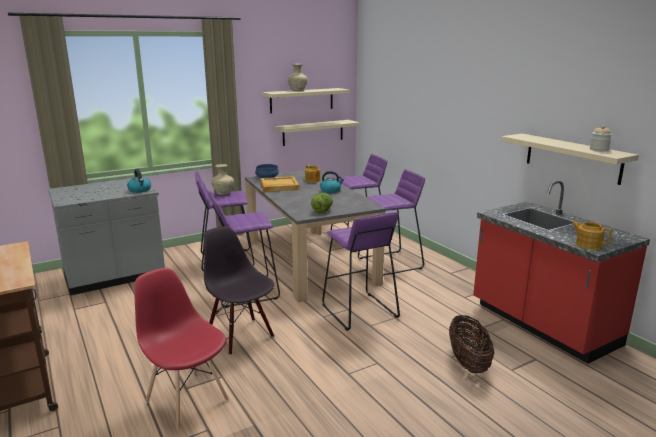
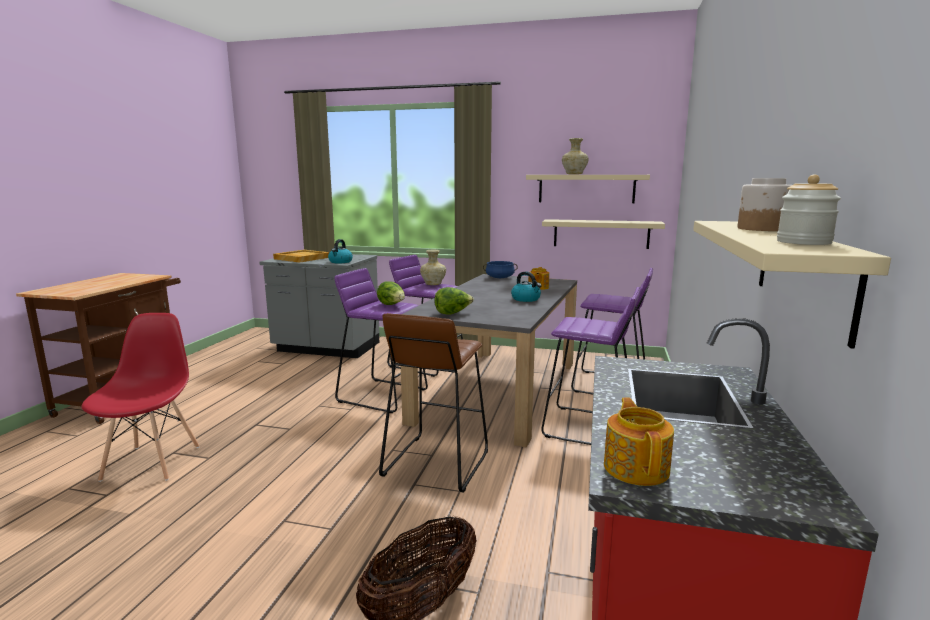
camera: 45 degrees right, 5 degrees down
black chair [204,226,274,356] -> none
beige tray [261,176,299,192] -> beige tray moved to [273,250,330,263]
purple stool [322,212,400,331] -> brown stool [379,313,488,493]
none -> lettuce [377,281,405,305]
none -> jar [738,178,792,231]

